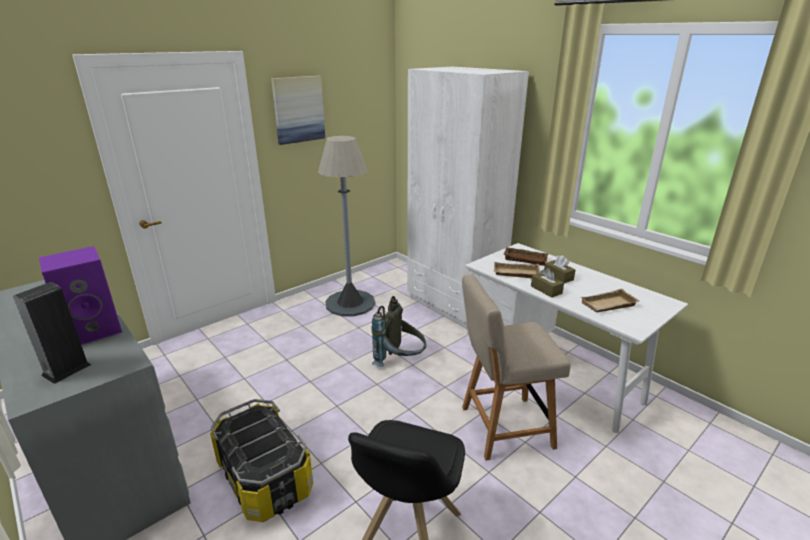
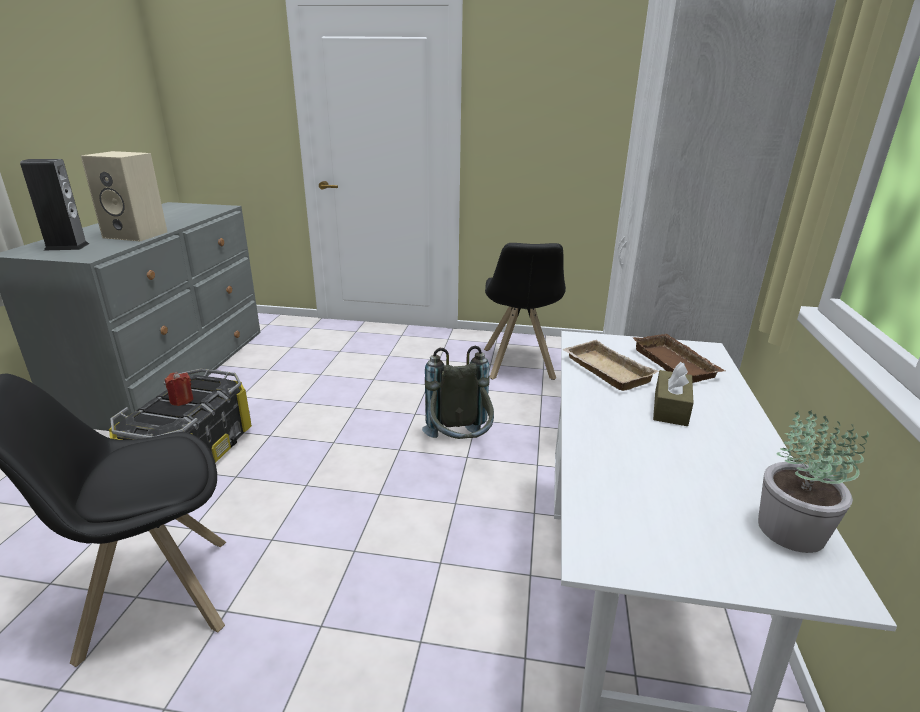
camera: 50 degrees right, 0 degrees up
purple speaker [39,246,122,345] -> beige speaker [81,151,167,241]
picture [271,76,325,145] -> none
grey floor lamp [318,136,375,316] -> black chair [484,243,566,380]
beige chair [462,275,571,460] -> none
brown tissue box [531,268,564,298] -> none
beige tray [581,288,639,312] -> none
none -> red candle [165,372,193,406]
none -> potted plant [758,410,869,553]

